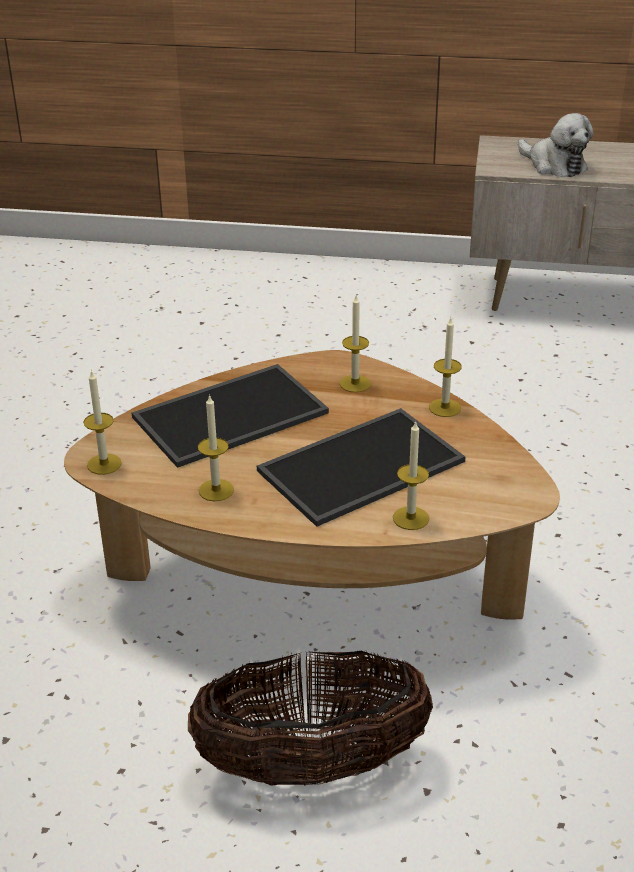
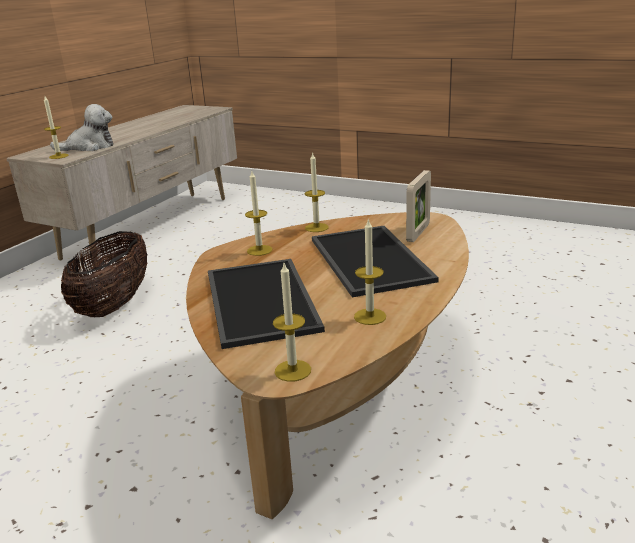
camera: 70 degrees left, 10 degrees down
basket [188,650,433,786] -> basket moved to [61,231,147,317]
candle [393,420,429,530] -> candle moved to [44,96,69,159]
none -> picture frame [406,170,431,242]

